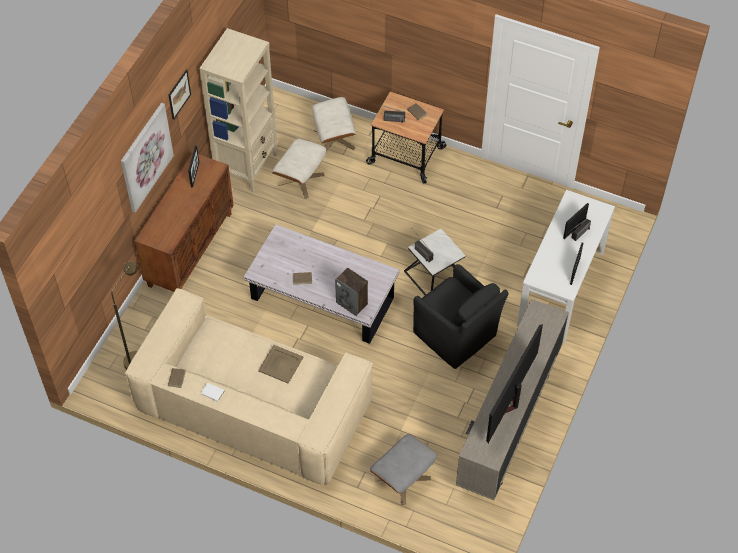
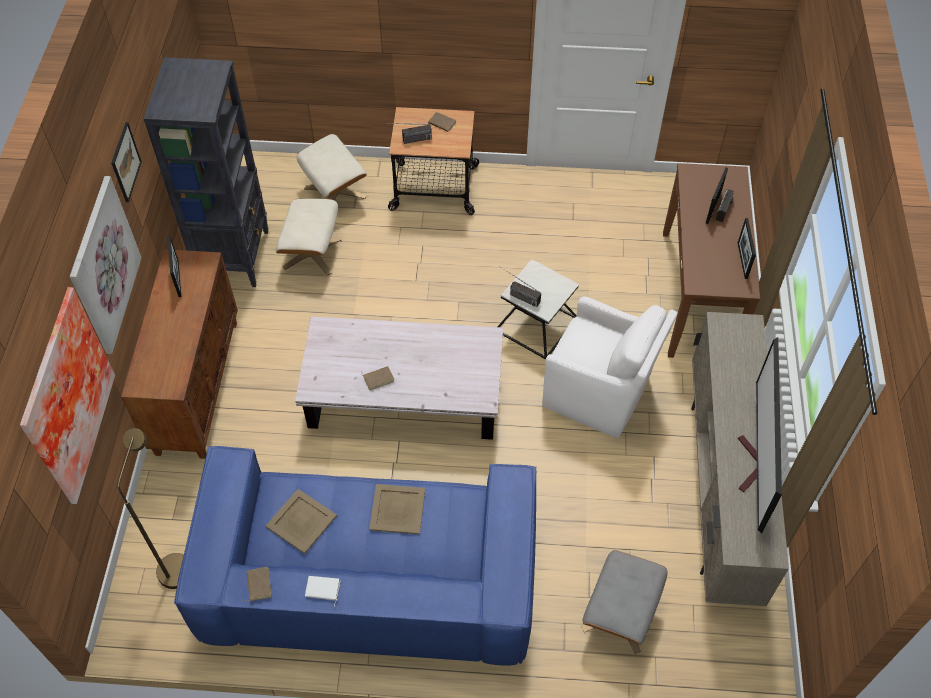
camera: 20 degrees left, 0 degrees up
beige sofa [125,288,373,485] -> blue sofa [174,446,536,666]
beige bookcase [199,28,277,192] -> black bookcase [144,57,268,287]
speaker [335,268,368,316] -> none
black armchair [413,264,509,369] -> white armchair [542,297,678,438]
white console table [517,190,615,343] -> brown console table [663,163,760,358]
none -> picture [20,287,115,504]
none -> beige tray [266,489,337,554]

